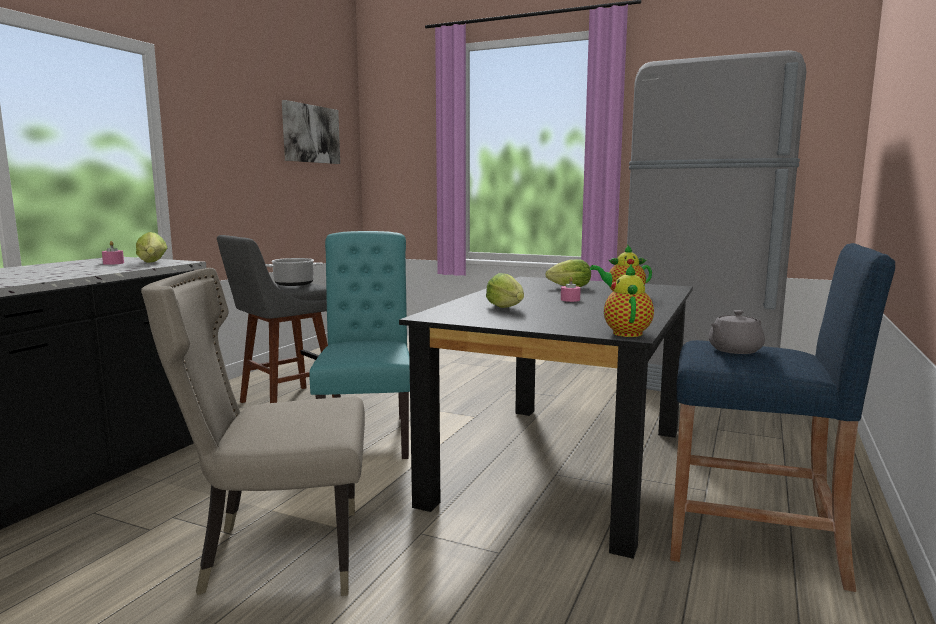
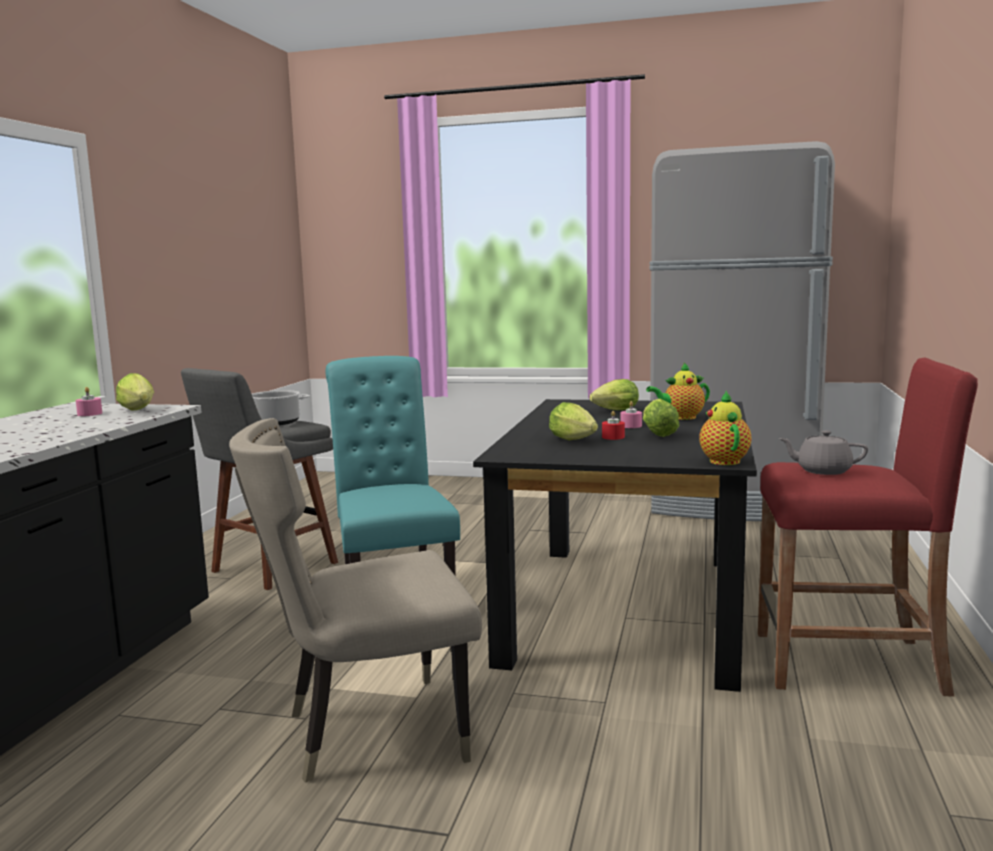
camera: 10 degrees left, 0 degrees up
picture [282,100,340,164] -> none
blue stool [670,243,895,592] -> red stool [758,357,978,697]
grey teapot [709,310,765,354] -> grey teapot turned 60 degrees clockwise [779,430,868,475]
none -> red candle [602,411,625,440]
none -> lettuce [643,399,680,437]

